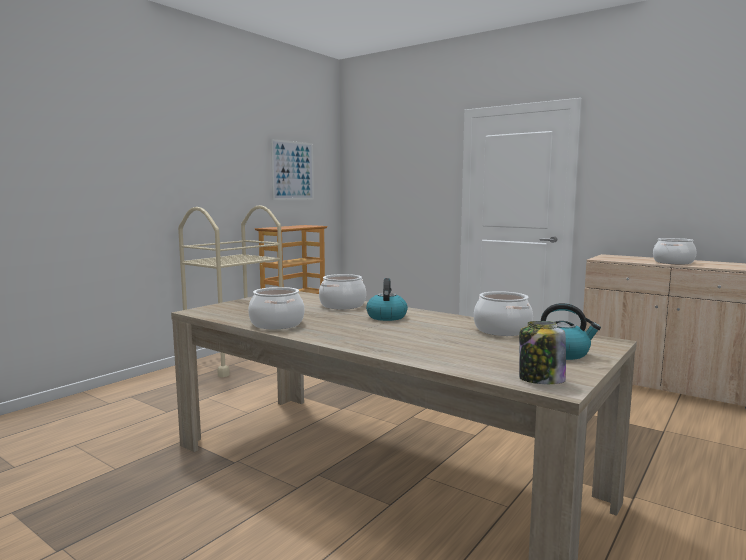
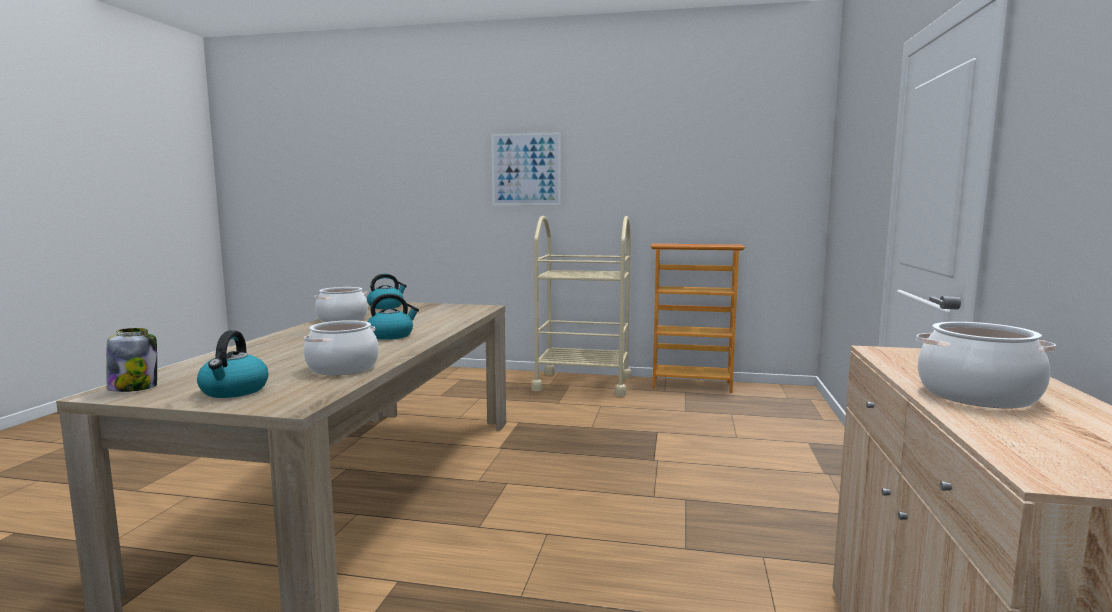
camera: 65 degrees right, 0 degrees up
picture [271,139,314,200] -> picture moved to [491,132,561,205]
cooking pot [319,274,366,310] -> none
none -> kettle [367,274,407,309]

